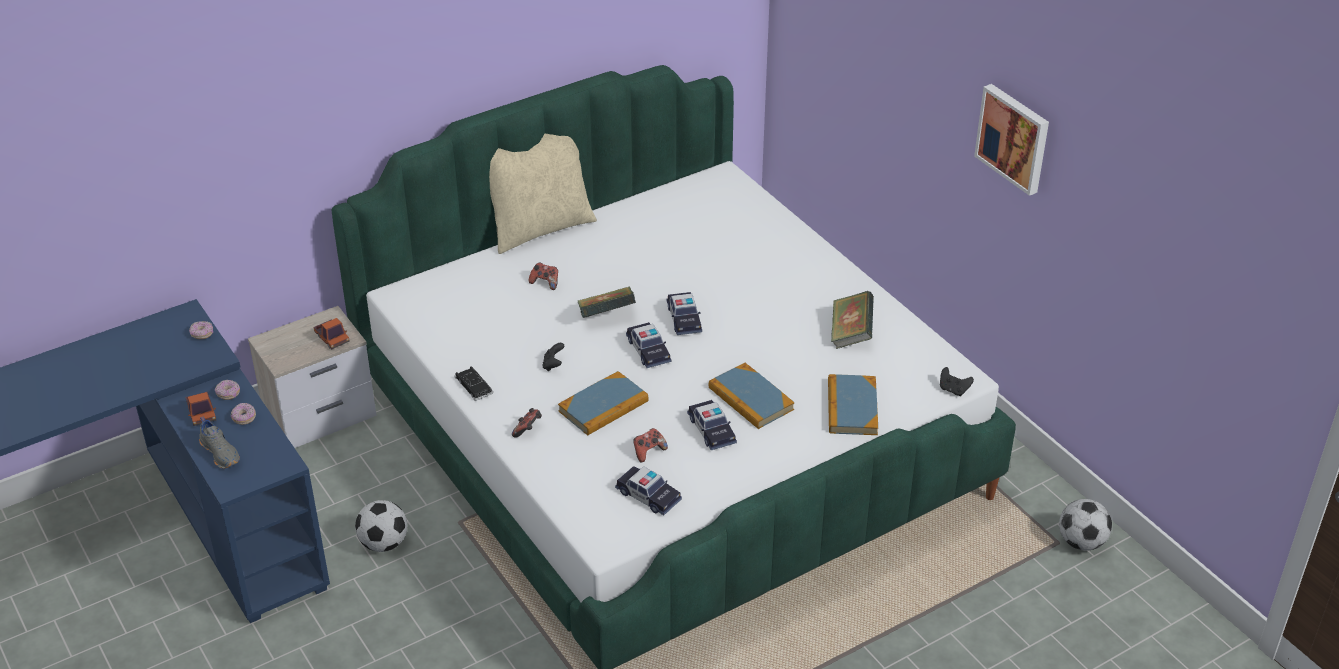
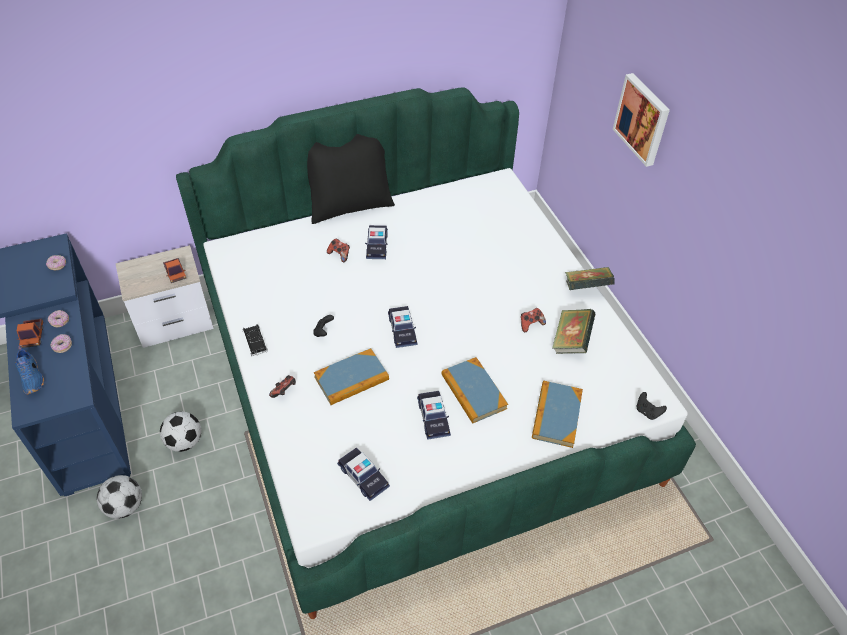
camera: 10 degrees right, 10 degrees up
grey shoe [199,416,240,469] -> blue shoe [15,346,44,394]
beige pillow [489,134,597,254] -> black pillow [307,134,395,224]
book [577,287,636,318] -> book moved to [565,267,615,290]
game controller [633,428,668,463] -> game controller moved to [521,308,546,332]
toy car [667,292,702,335] -> toy car moved to [365,225,388,259]
picture [974,84,1049,196] -> picture moved to [613,73,670,167]
football [1059,499,1112,551] -> football moved to [97,475,142,519]

